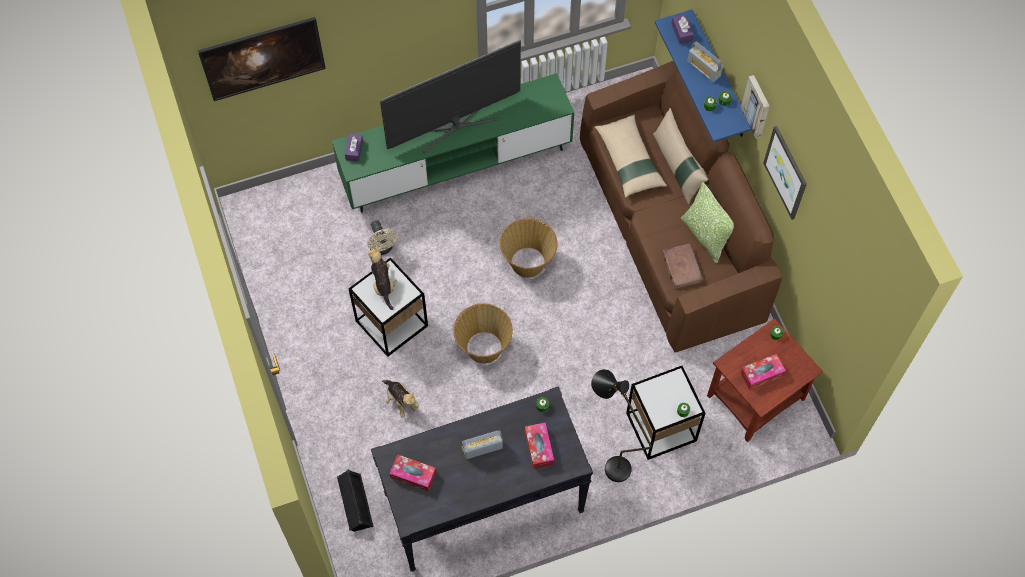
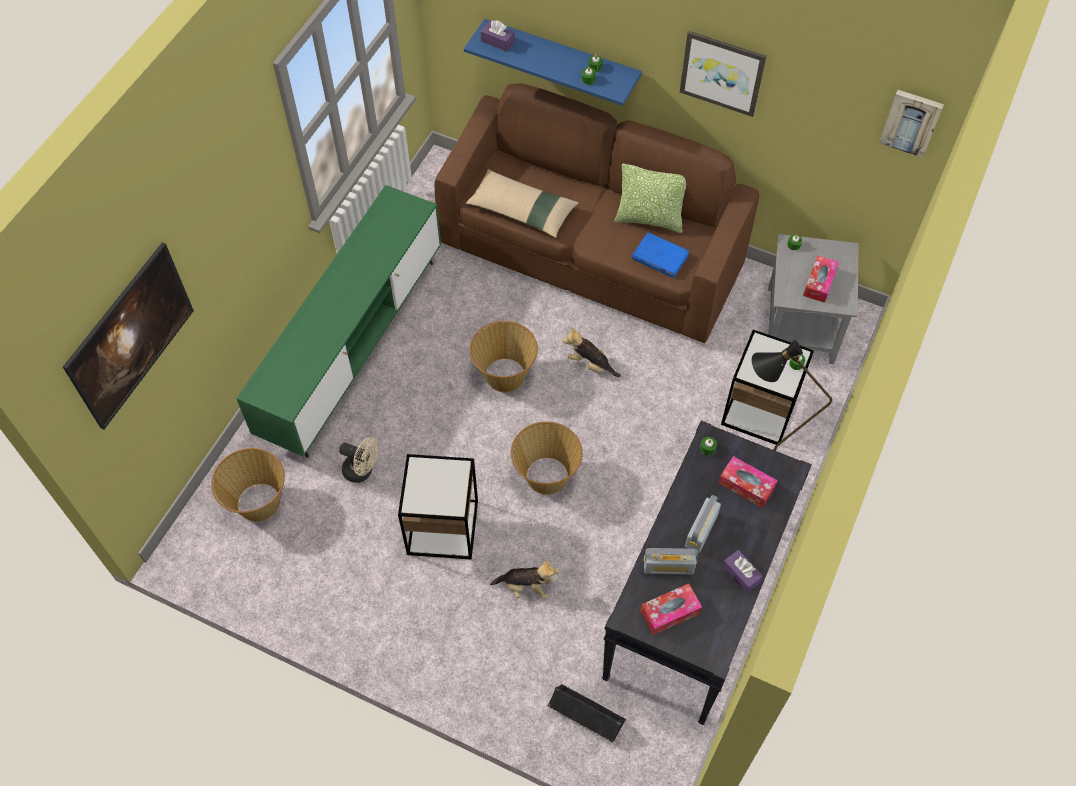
camera: 45 degrees left, 5 degrees down
purple tissue box [345,134,363,162] -> purple tissue box moved to [722,550,763,593]
plush toy [368,246,398,310] -> plush toy moved to [563,328,621,377]
television [380,40,521,153] -> none
beige pillow [653,108,708,204] -> none
brown book [662,244,703,289] -> blue book [632,232,689,278]
radio [687,42,723,82] -> radio moved to [644,548,698,575]
brown side table [707,318,823,442] -> grey side table [768,234,859,364]
picture [741,75,770,139] -> picture moved to [879,90,944,158]
none -> basket [211,448,285,522]

